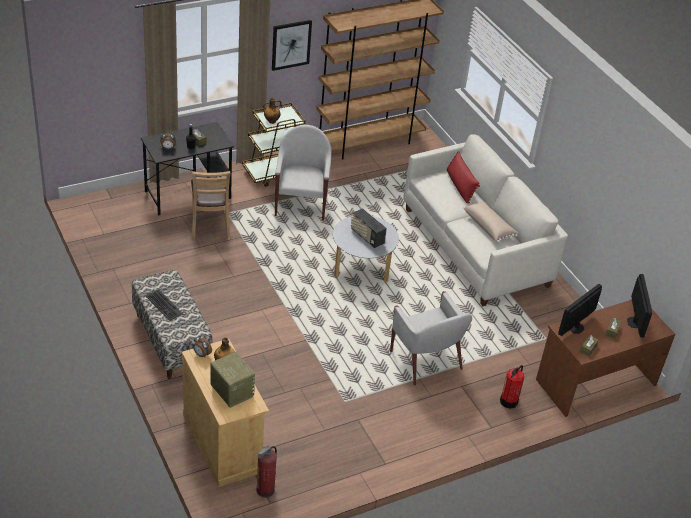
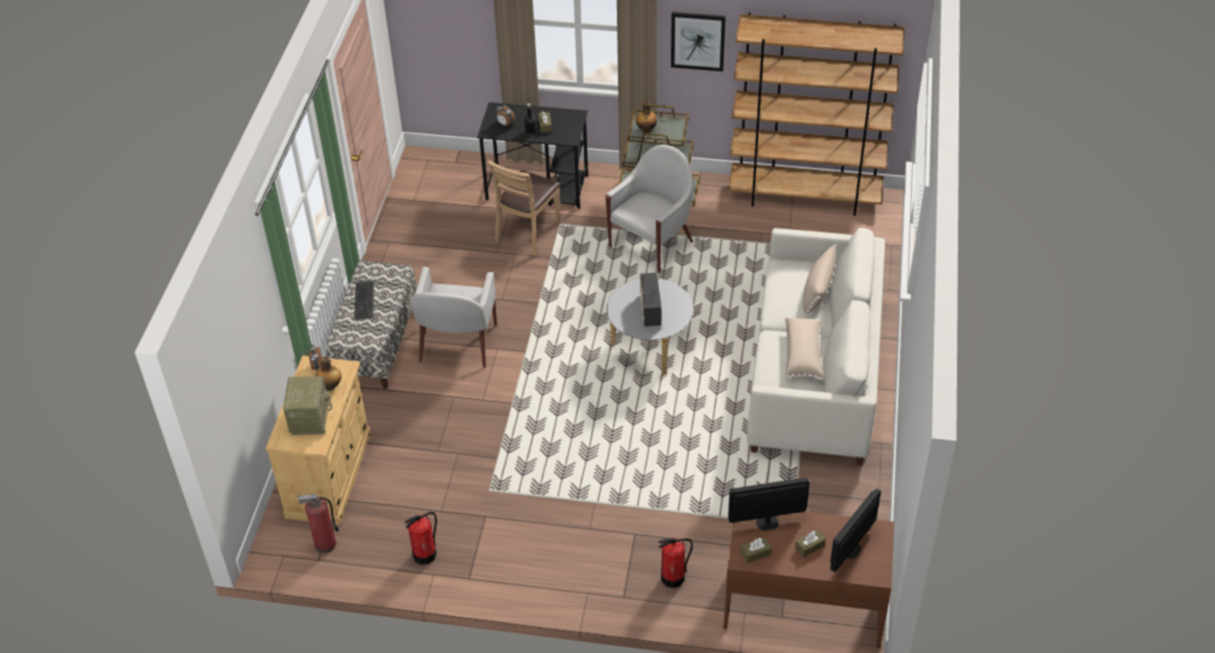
camera: 40 degrees right, 5 degrees up
white armchair [390,291,472,385] -> white armchair moved to [410,265,497,368]
red pillow [447,152,480,204] -> beige pillow [803,244,837,316]
none -> fire extinguisher [404,512,437,565]

